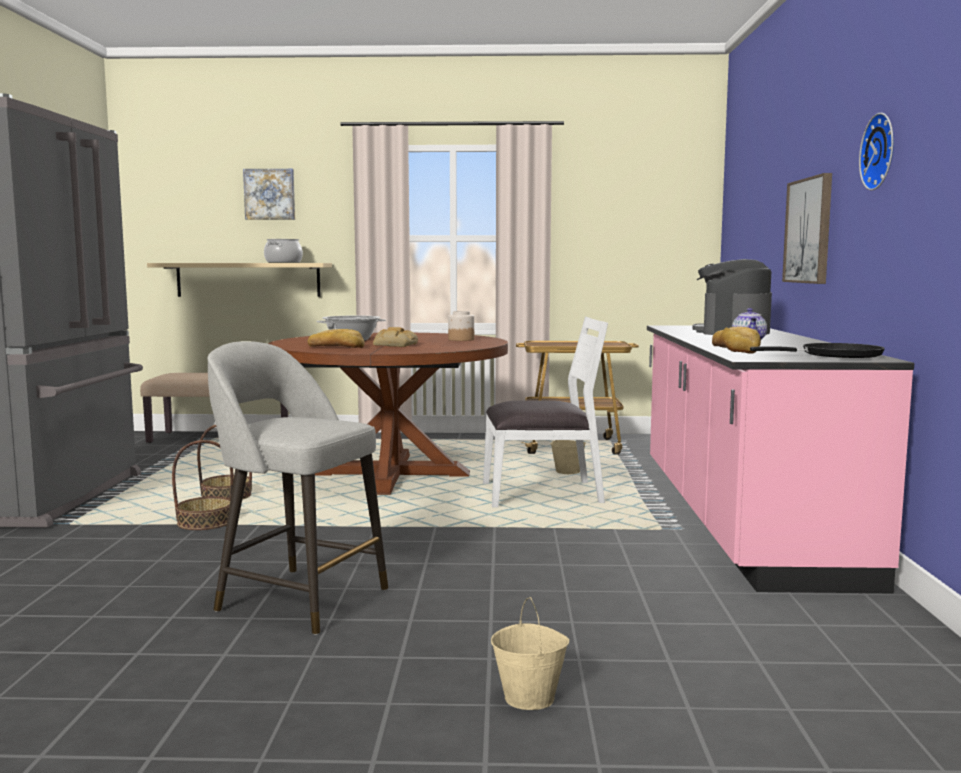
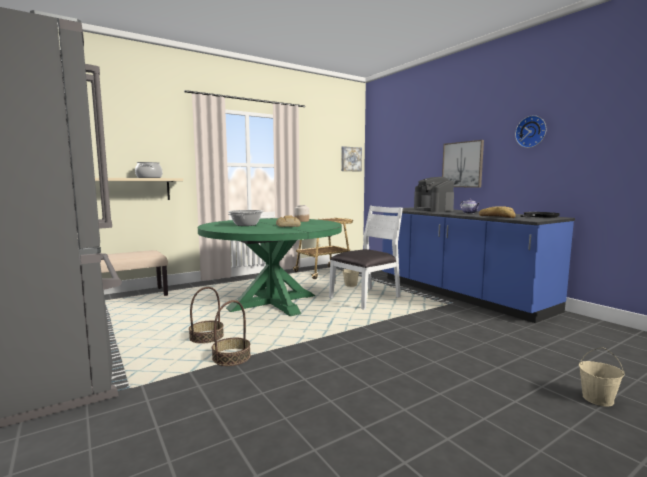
camera: 35 degrees left, 0 degrees up
grey stool [207,341,388,635] -> none
picture [243,169,295,220] -> picture moved to [341,146,362,172]
brown dining table [268,333,508,495] -> green dining table [198,218,342,316]
bread [308,329,365,348] -> none
pink counter [647,325,914,594] -> blue counter [382,207,575,323]

